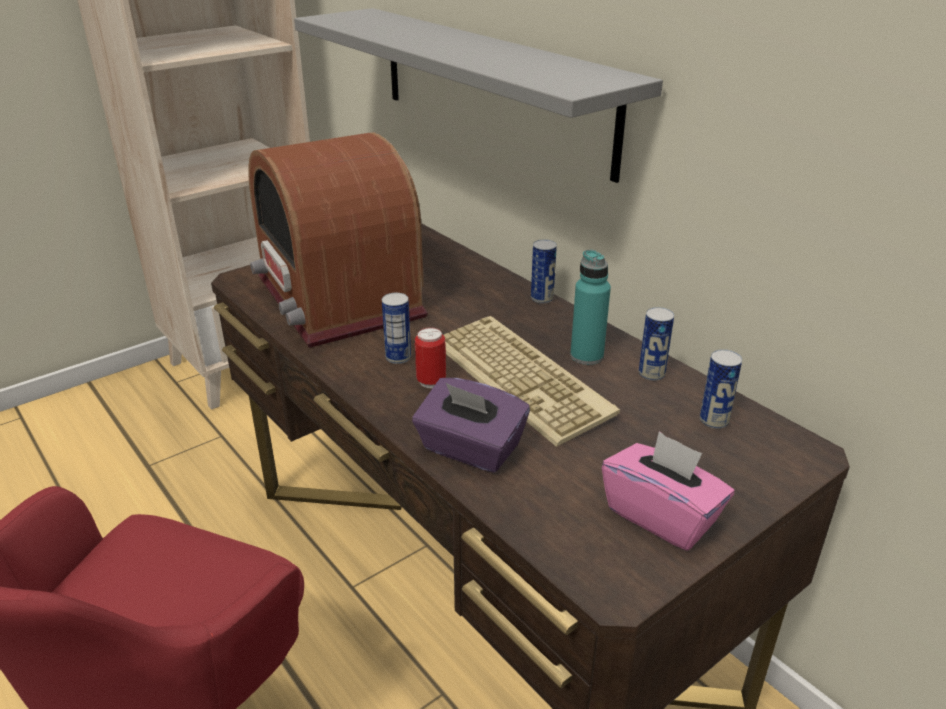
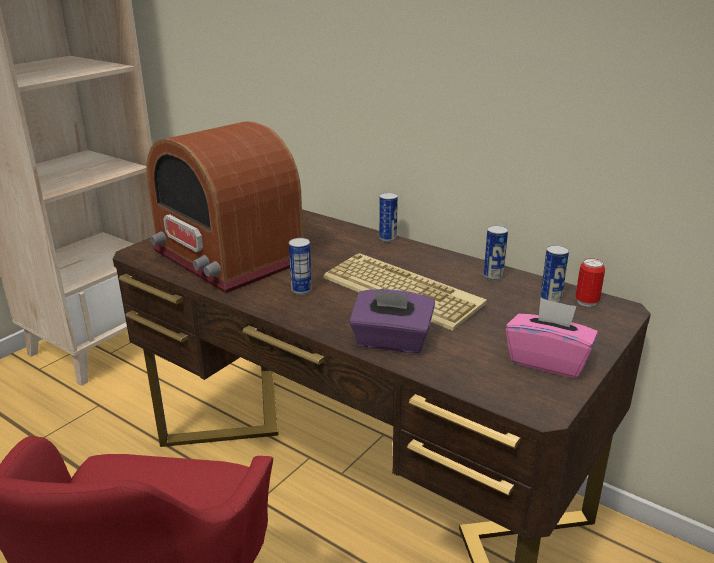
camera: 15 degrees left, 5 degrees down
grey shelf [294,8,663,183] -> none
can [415,327,446,388] -> can moved to [575,258,605,307]
turquoise bottle [570,250,611,365] -> none

